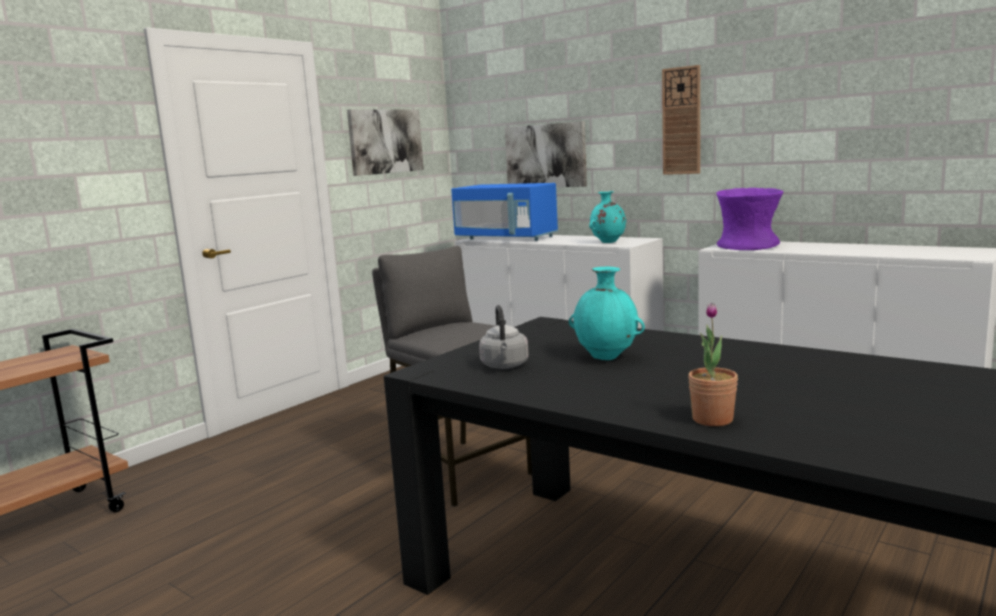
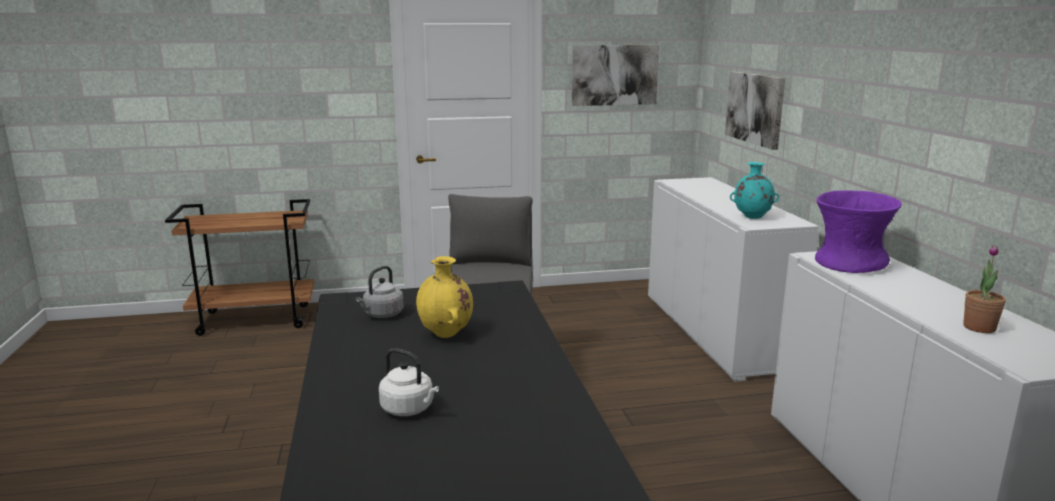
camera: 40 degrees right, 5 degrees up
blue microwave [451,183,558,241] -> none
turquoise vase [569,266,645,360] -> yellow vase [416,256,473,338]
wall clock [662,65,700,175] -> none
potted plant [688,303,738,426] -> potted plant moved to [963,245,1006,333]
none -> white kettle [379,348,439,416]

